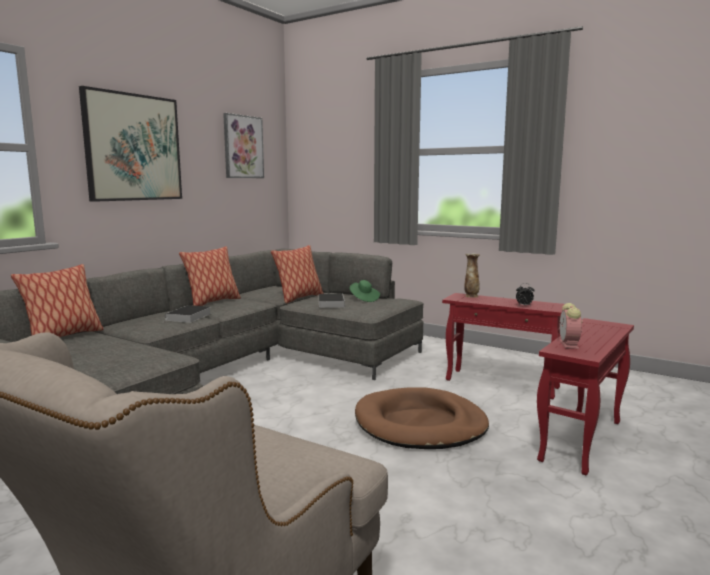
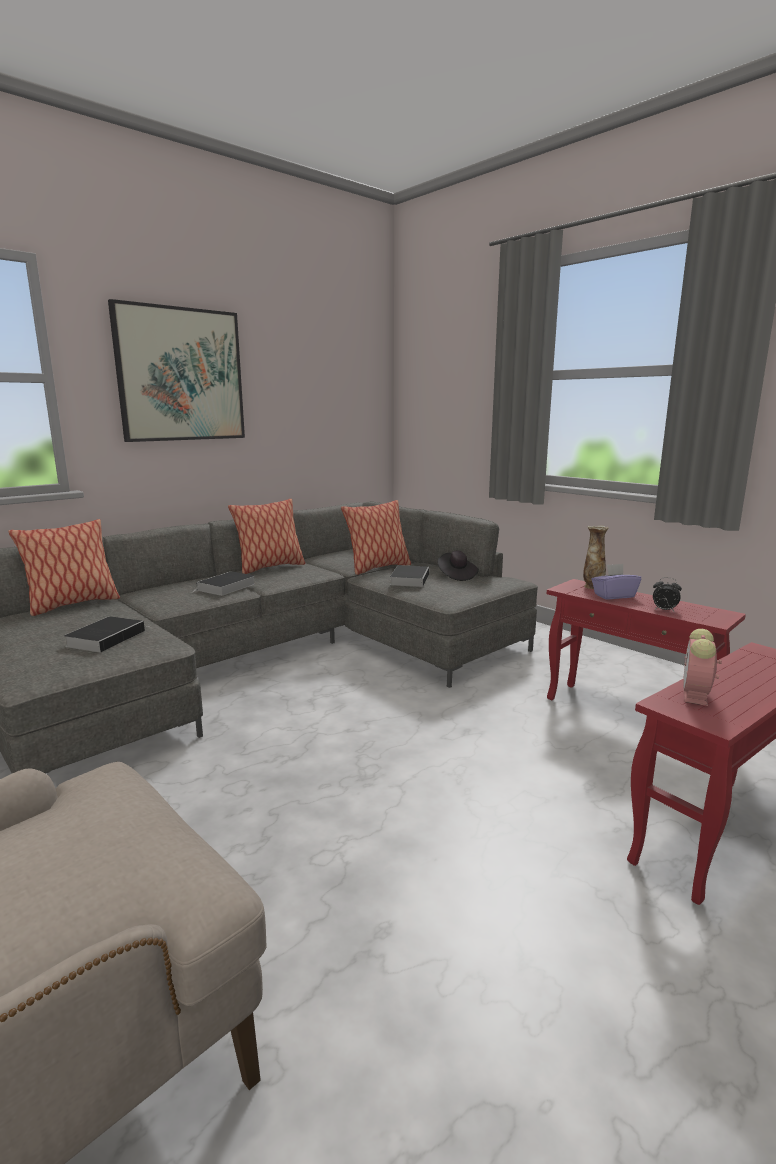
camera: 15 degrees right, 5 degrees up
picture [223,113,264,178] -> none
green hat [350,280,380,302] -> black hat [438,551,479,581]
brown dog bed [355,387,489,449] -> none
none -> book [64,616,149,653]
none -> purple tissue box [591,564,641,599]

